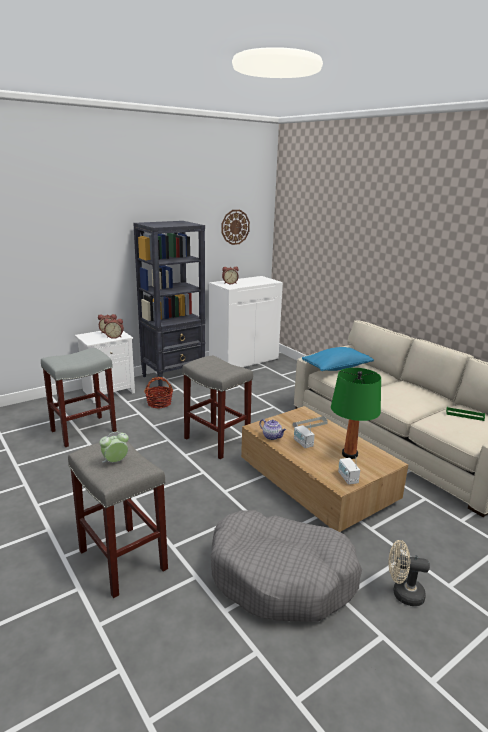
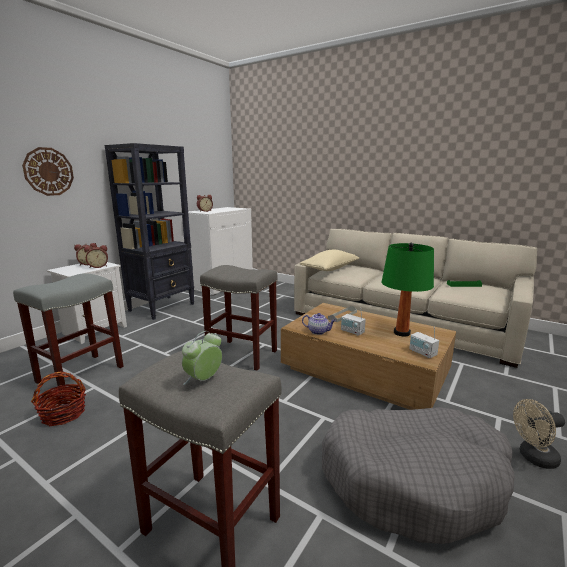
camera: 20 degrees left, 5 degrees down
basket [144,377,173,409] -> basket moved to [31,372,86,426]
wall clock [222,210,250,245] -> wall clock moved to [22,147,74,196]
blue pillow [302,347,374,371] -> beige pillow [300,250,359,271]

